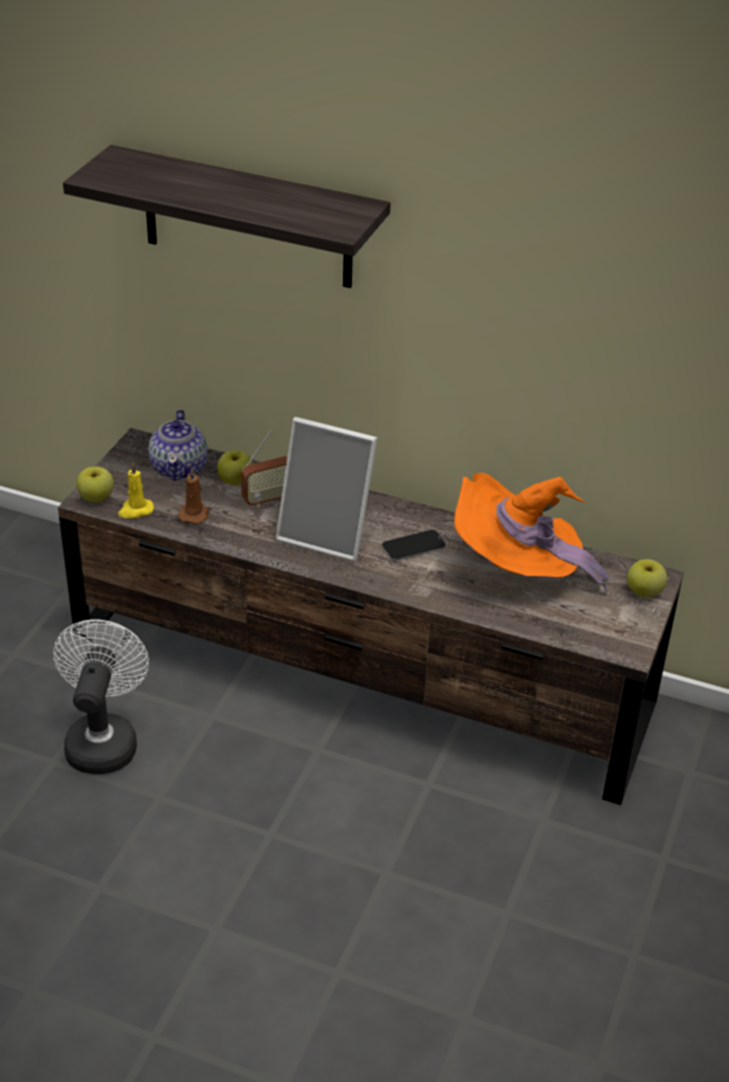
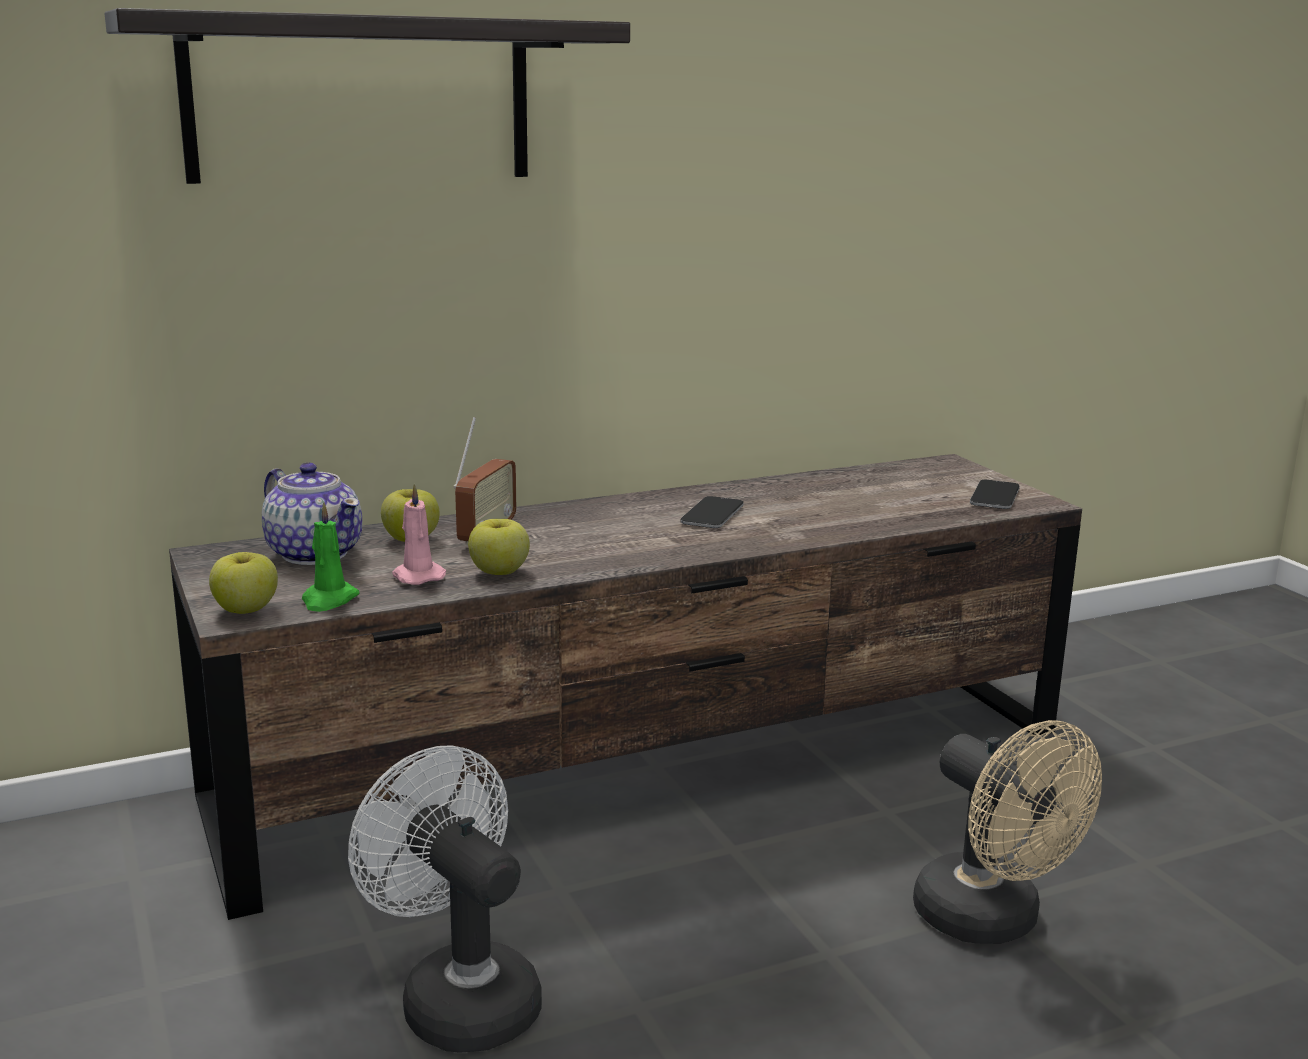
camera: 45 degrees left, 20 degrees down
yellow candle [118,463,154,518] -> green candle [302,502,359,612]
brown candle [178,468,209,524] -> pink candle [392,483,446,585]
picture frame [276,417,377,562] -> none
orange hat [454,473,609,594] -> none
apple [627,559,667,597] -> apple moved to [468,519,530,575]
none -> beige fan [913,720,1102,944]
none -> phone [970,480,1020,509]

